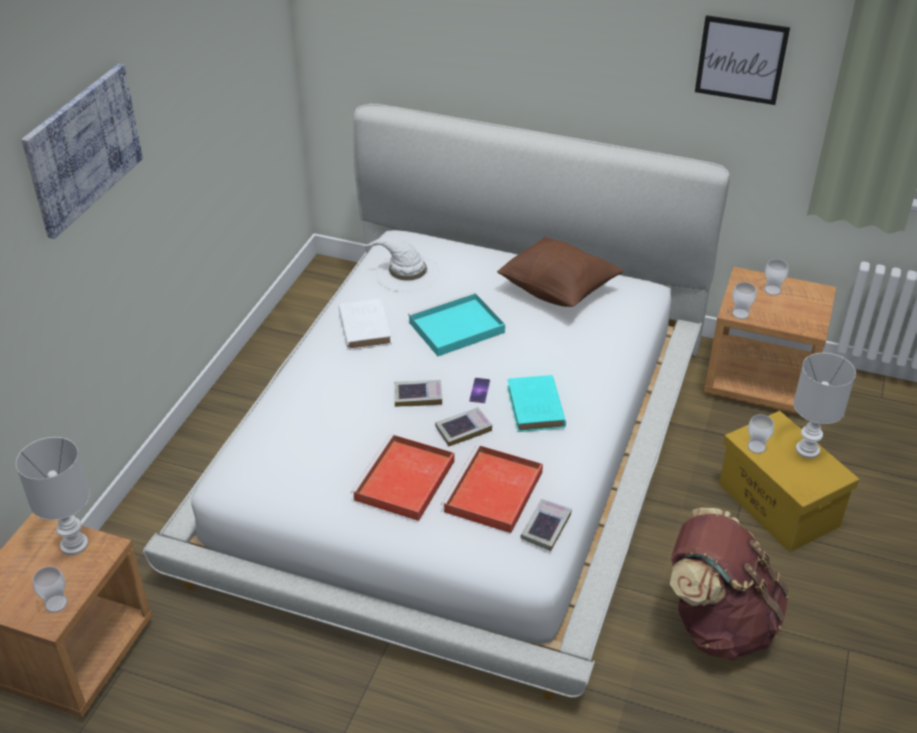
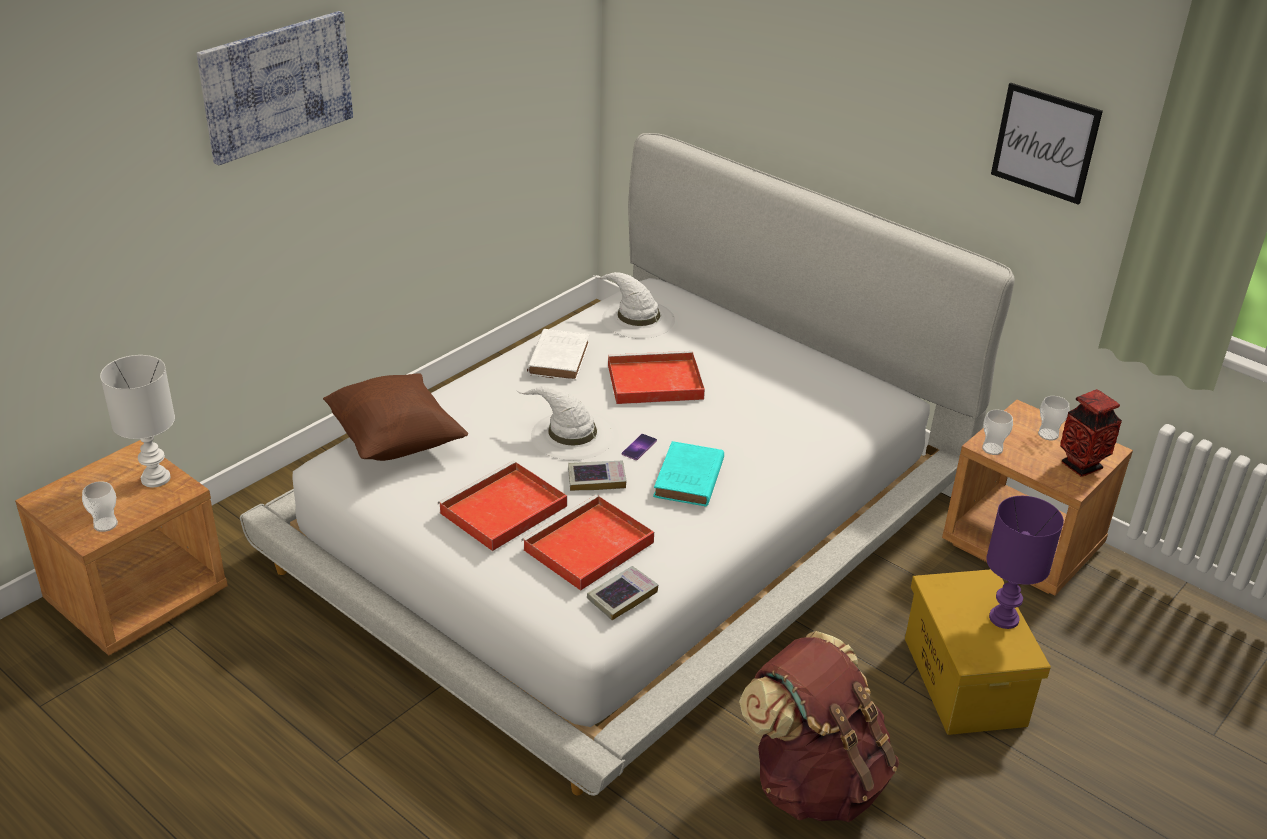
camera: 20 degrees right, 5 degrees down
book [394,380,442,407] -> white hat [516,386,614,460]
turquoise tray [408,292,505,356] -> red tray [608,351,705,404]
brown pillow [497,237,623,307] -> brown pillow moved to [323,373,468,461]
cup [748,414,774,454] -> none
white table lamp [793,353,856,458] -> purple table lamp [986,496,1064,629]
none -> vase [1060,389,1122,477]

